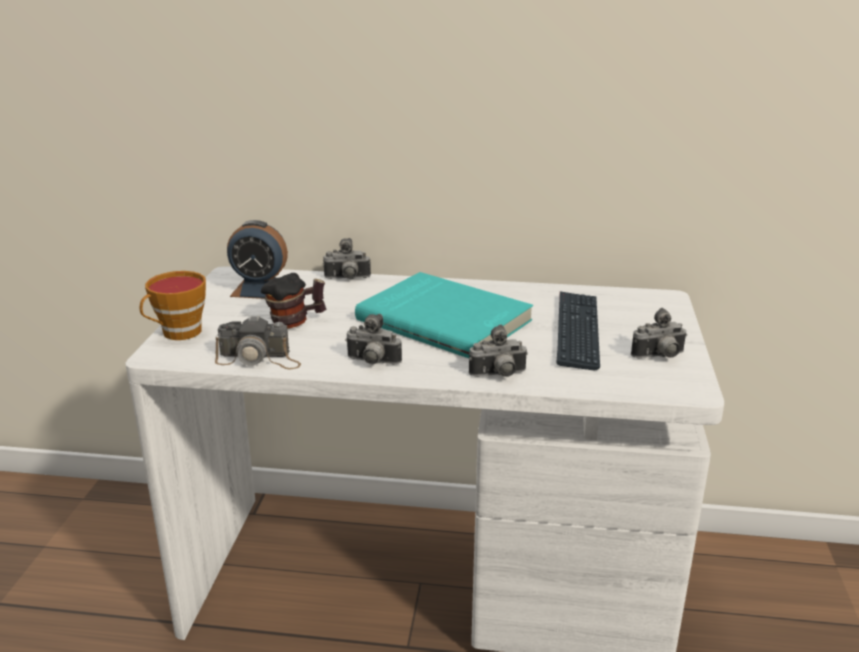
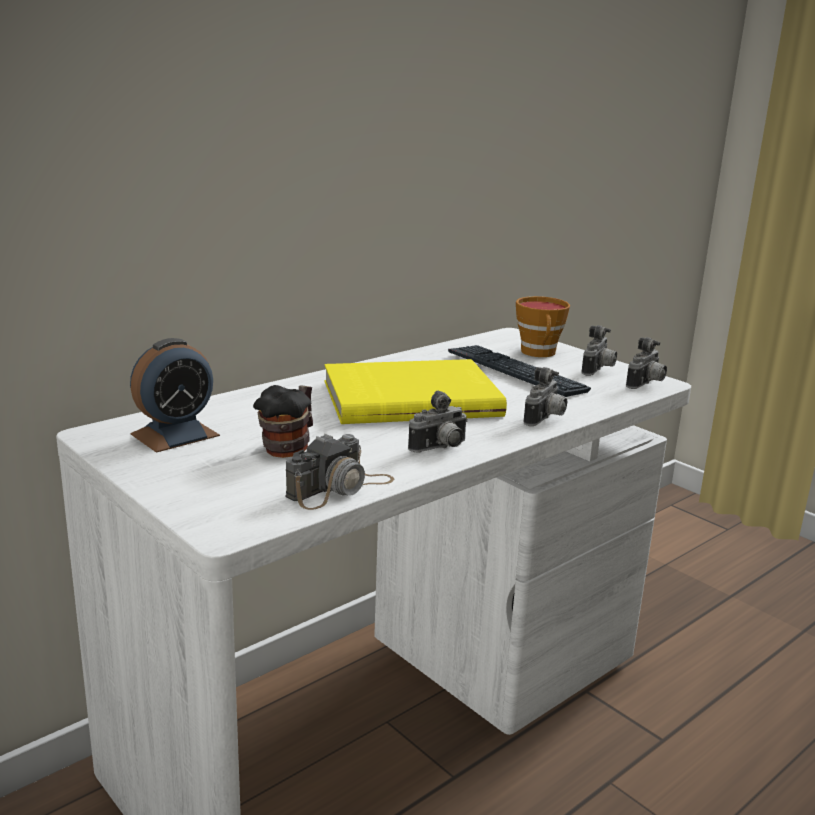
camera: 50 degrees left, 5 degrees down
cup [140,271,206,340] -> cup moved to [516,296,570,357]
camera [323,238,371,279] -> camera moved to [626,337,667,389]
turquoise book [355,272,533,358] -> yellow book [324,359,507,424]

